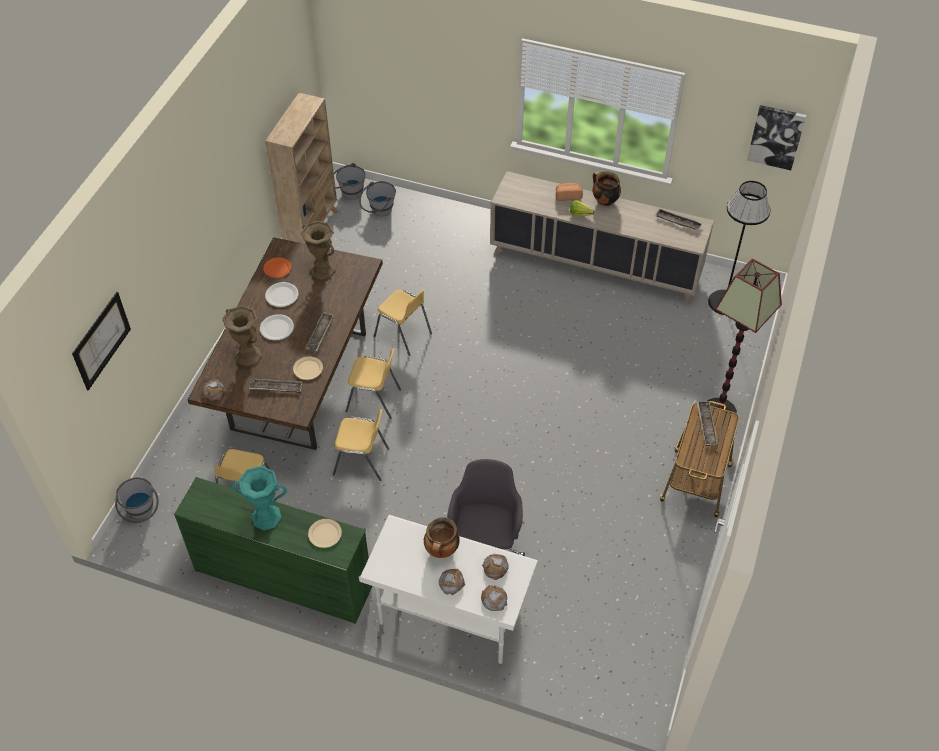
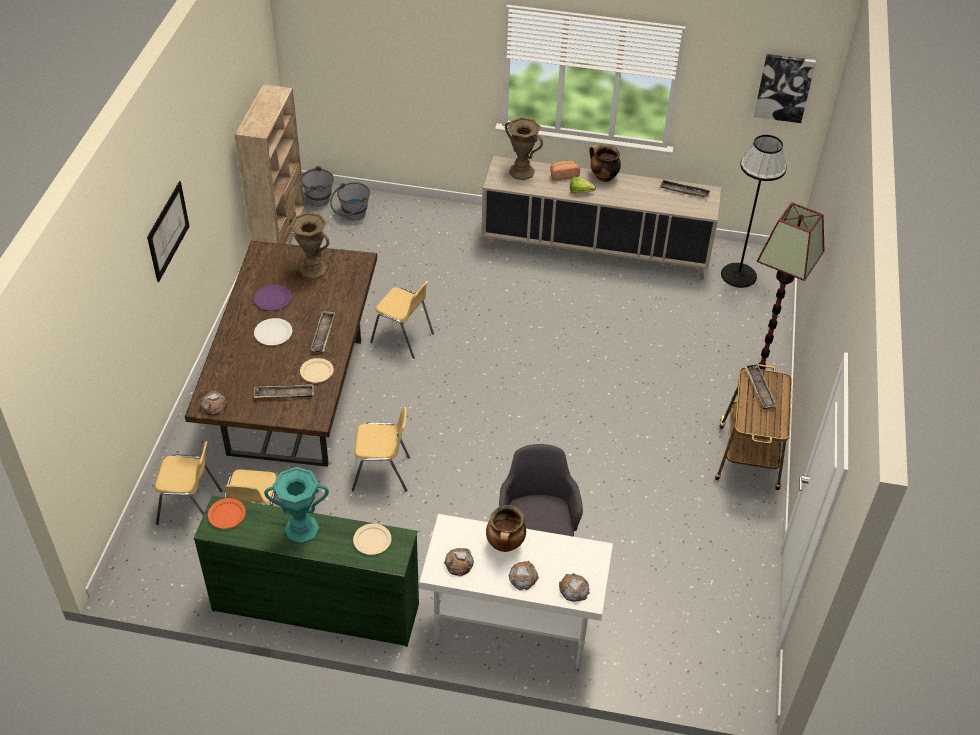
camera: 10 degrees left, 5 degrees down
picture [72,292,131,391] -> picture moved to [147,181,189,282]
grey bucket [115,477,159,523] -> none
brown vase [222,306,262,367] -> brown vase moved to [505,117,543,180]
orange plate [263,257,291,278] -> orange plate moved to [208,498,246,529]
white plate [265,282,298,307] -> purple plate [254,285,291,311]
yellow chair [345,348,401,419] -> yellow chair moved to [155,441,222,525]
bread [482,554,509,580] -> bread moved to [444,548,474,577]

